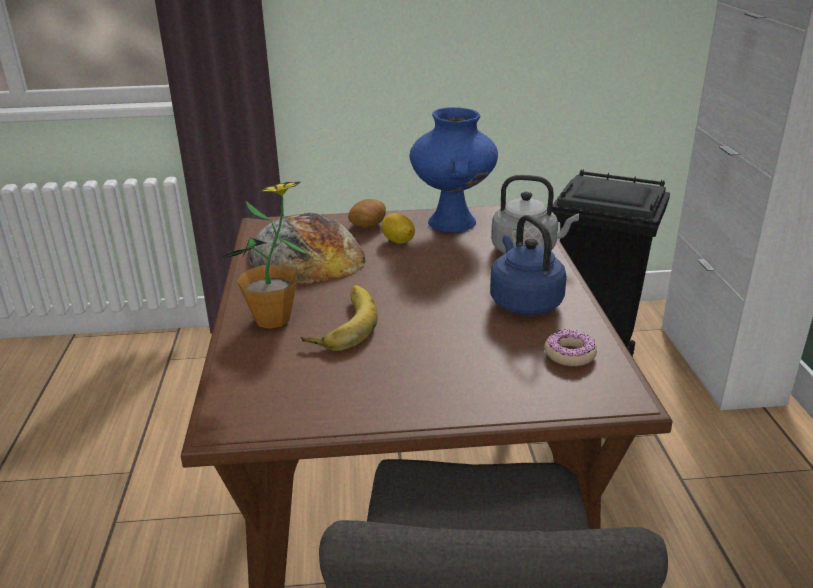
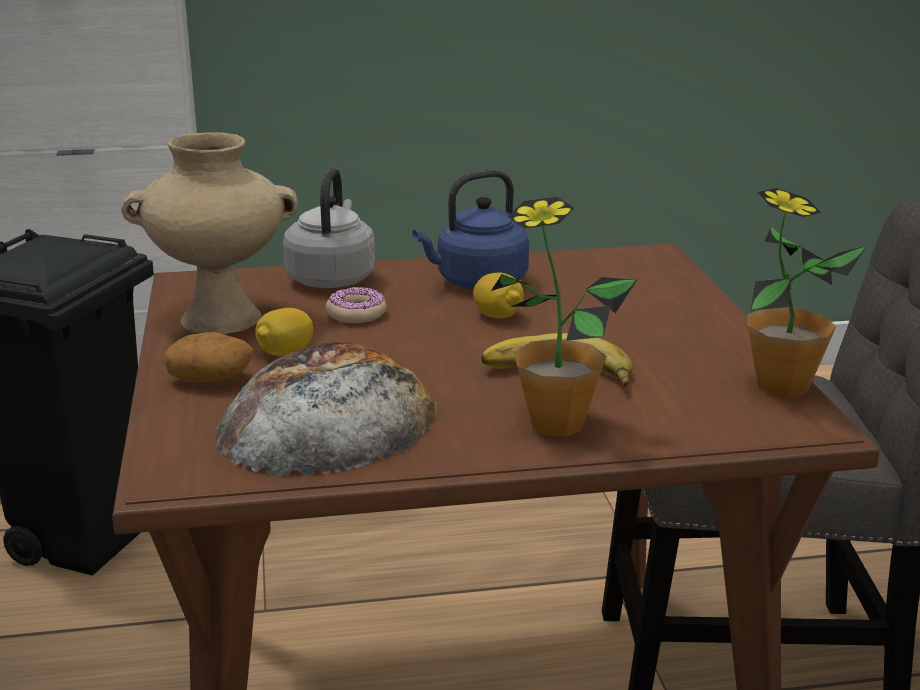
camera: 95 degrees left, 5 degrees down
blue vase [410,107,498,233] -> beige vase [121,132,298,334]
donut [544,329,597,366] -> donut moved to [326,287,386,323]
none -> lemon [473,272,524,318]
none -> potted plant [747,188,867,398]

